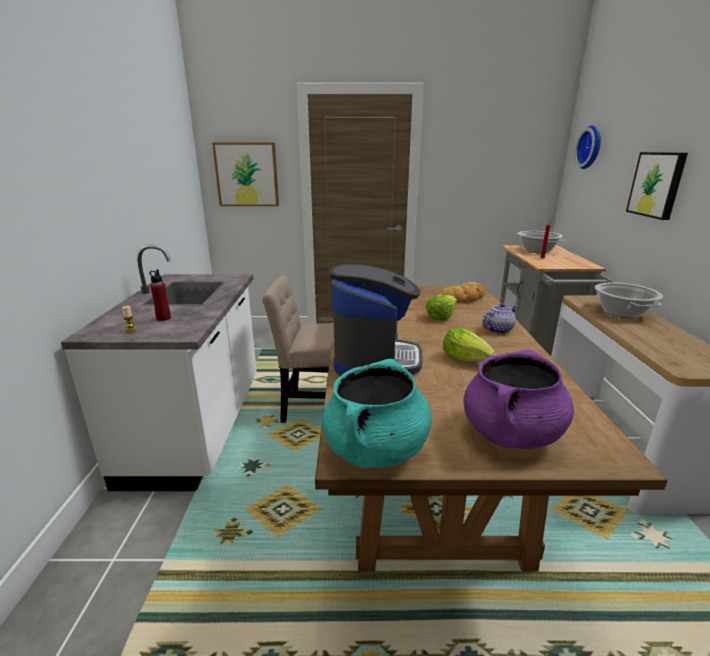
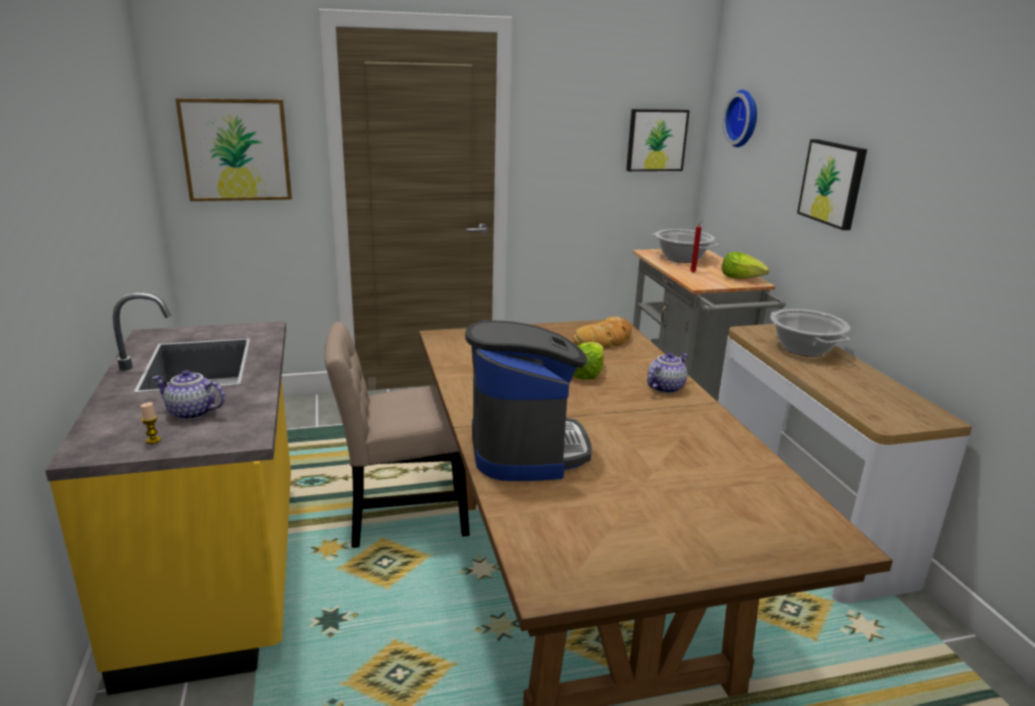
camera: 15 degrees left, 0 degrees up
white counter [61,245,257,491] -> yellow counter [45,293,291,695]
red bottle [149,269,171,321] -> teapot [152,370,225,420]
turquoise cooking pot [322,359,432,469] -> none
lettuce [443,328,496,362] -> lettuce moved to [722,252,770,279]
purple cooking pot [463,349,574,449] -> none
none -> picture [626,109,690,171]

